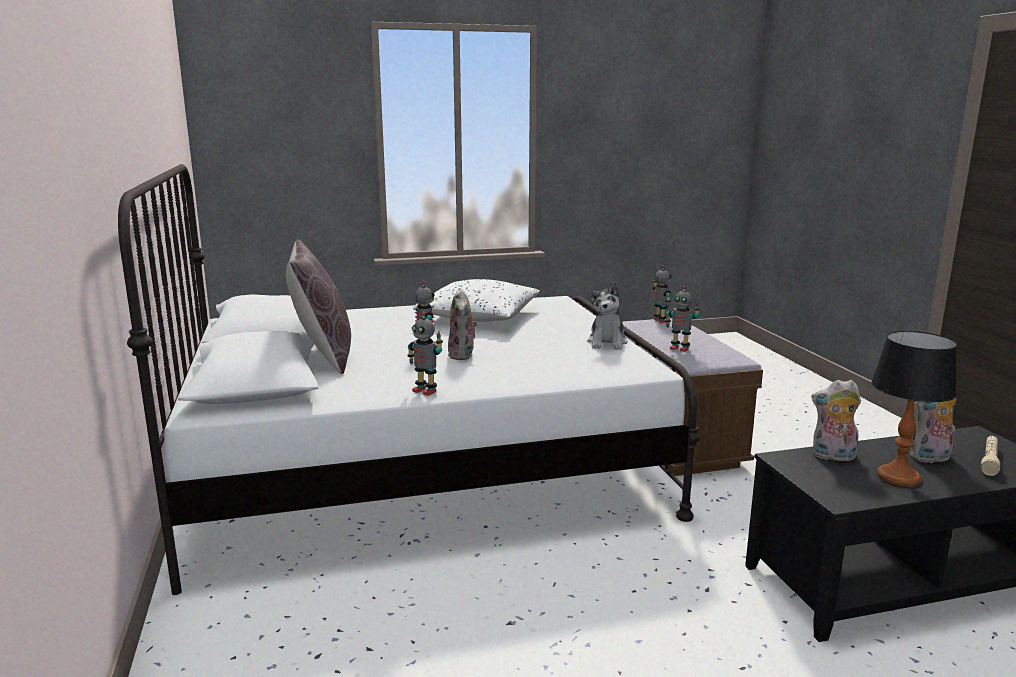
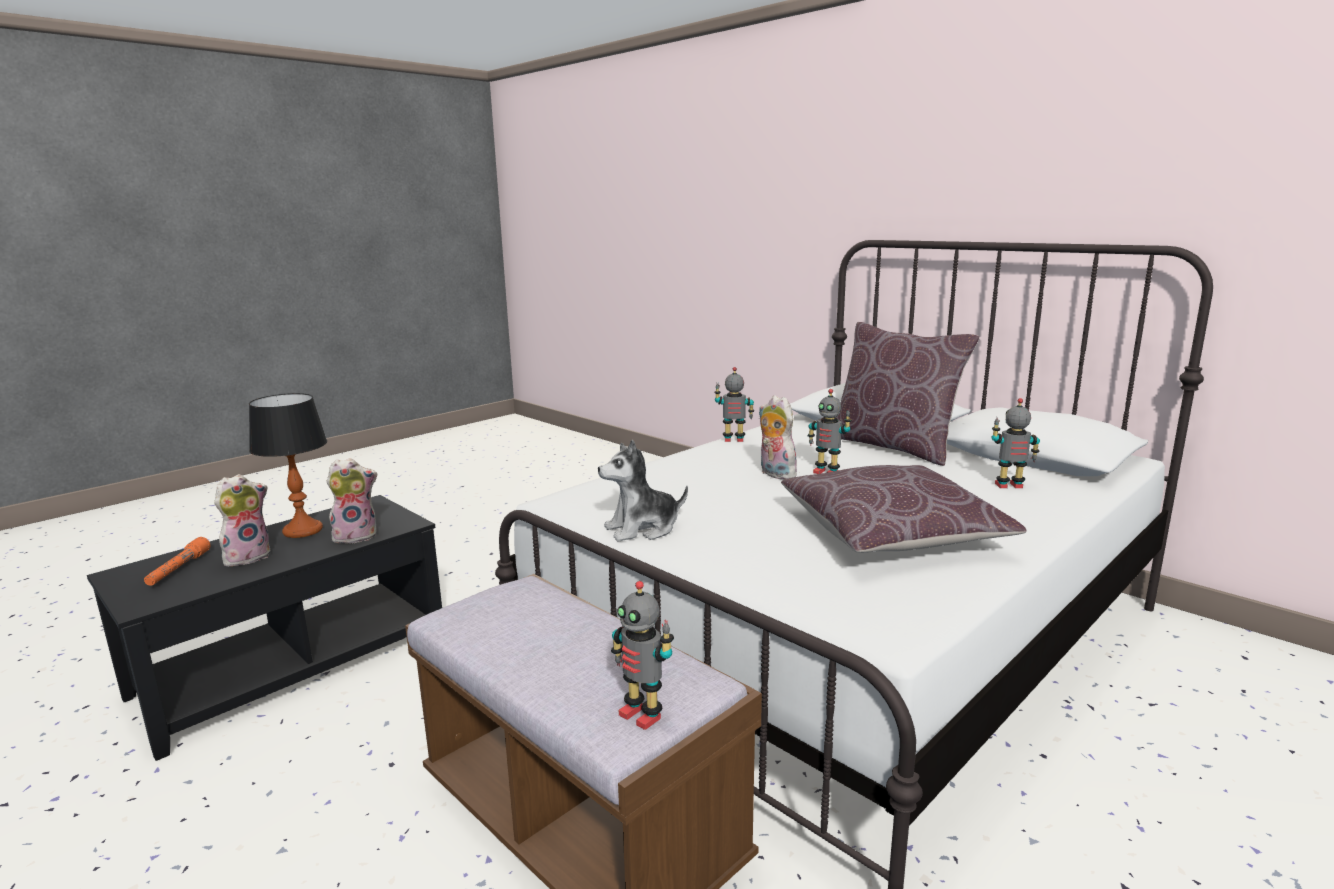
camera: 150 degrees right, 0 degrees up
white pillow [413,279,540,322] -> brown pillow [781,465,1027,553]
plush toy [587,282,628,350] -> plush toy turned 90 degrees counterclockwise [598,440,688,542]
toy robot [665,285,700,352] -> toy robot moved to [992,398,1040,488]
beige flashlight [981,436,1000,476] -> orange flashlight [144,537,211,586]

